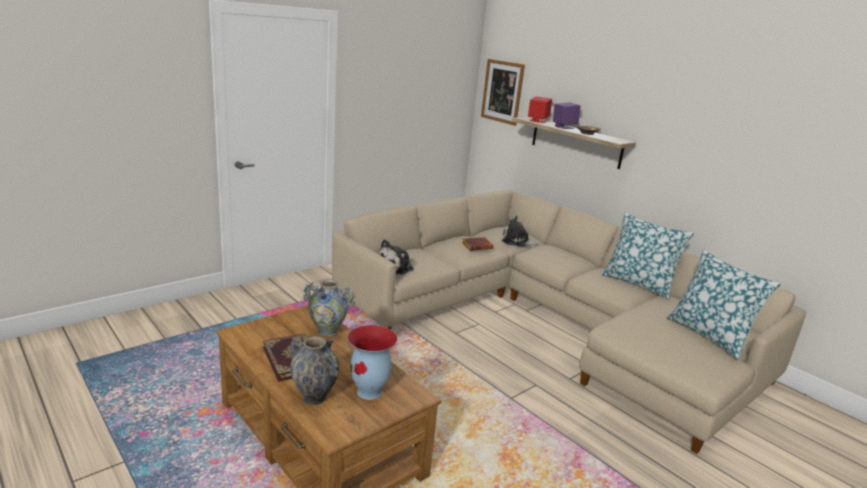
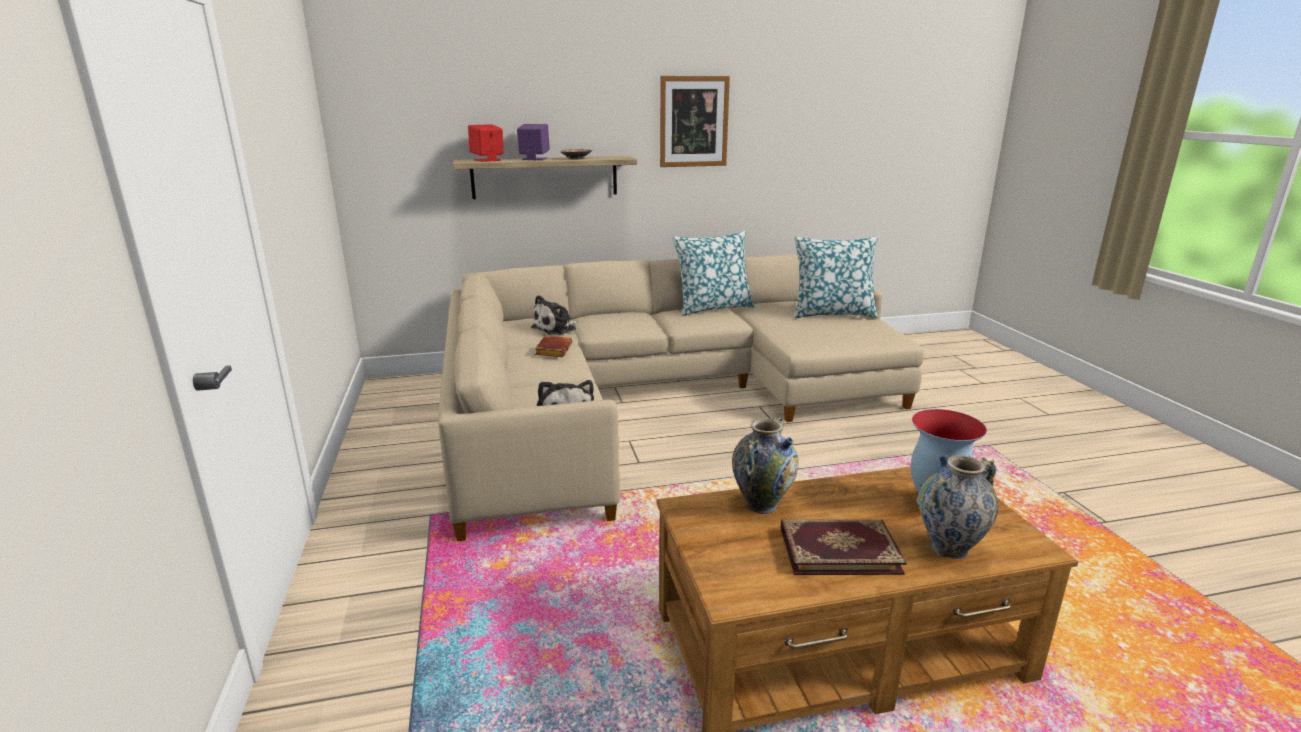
camera: 60 degrees left, 0 degrees up
picture [481,59,525,126] -> picture moved to [660,76,730,167]

